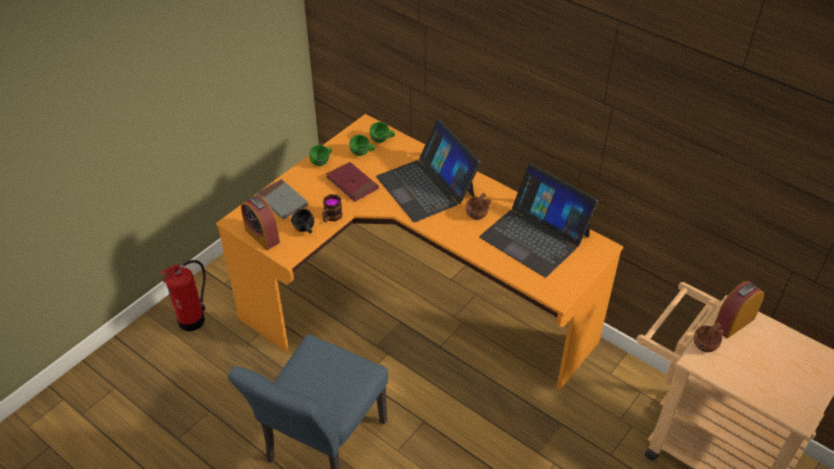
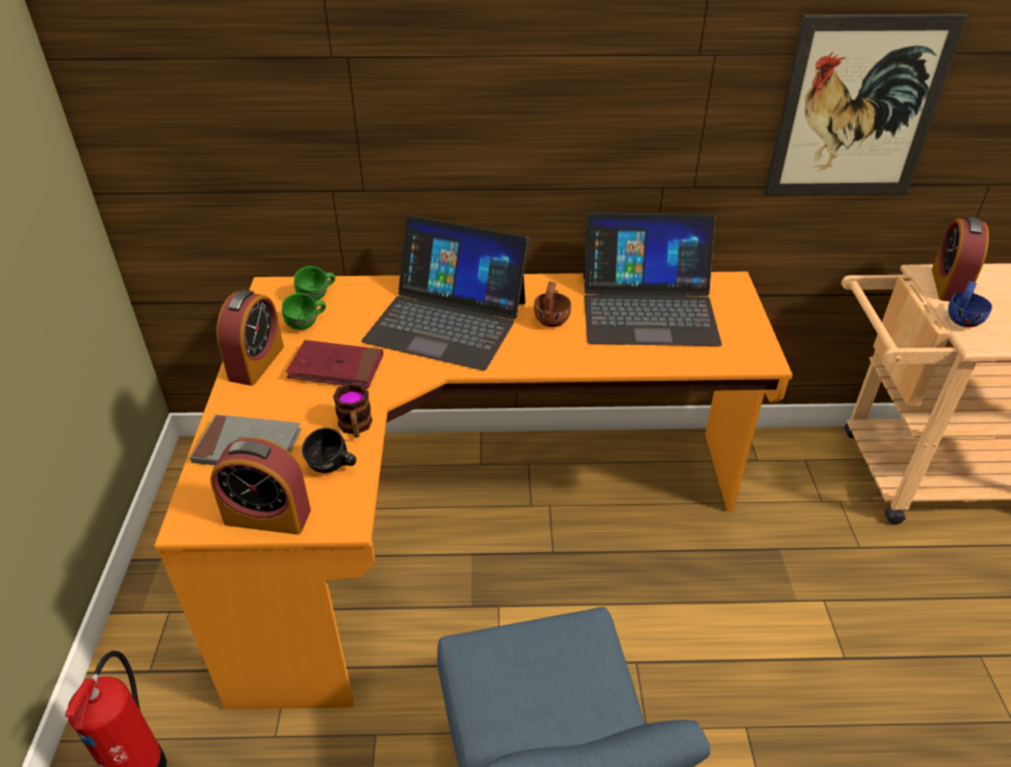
camera: 40 degrees left, 5 degrees down
green mug [309,145,332,166] -> alarm clock [217,290,284,386]
brown cup [694,322,724,352] -> blue cup [948,281,992,327]
none -> picture [764,14,968,195]

